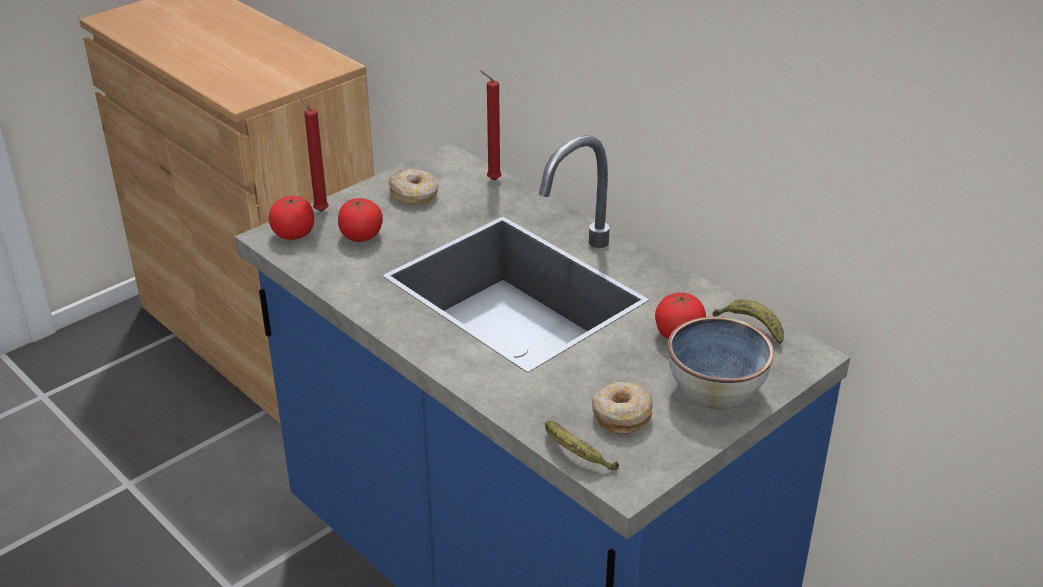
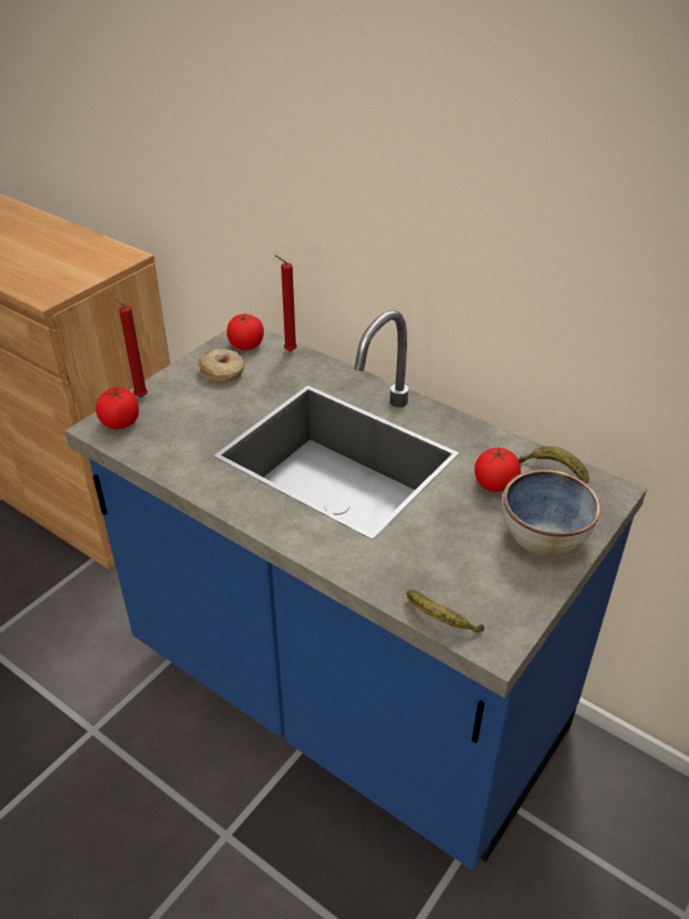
camera: 10 degrees left, 5 degrees up
tomato [338,198,383,242] -> tomato moved to [227,314,264,350]
donut [592,382,653,434] -> none

